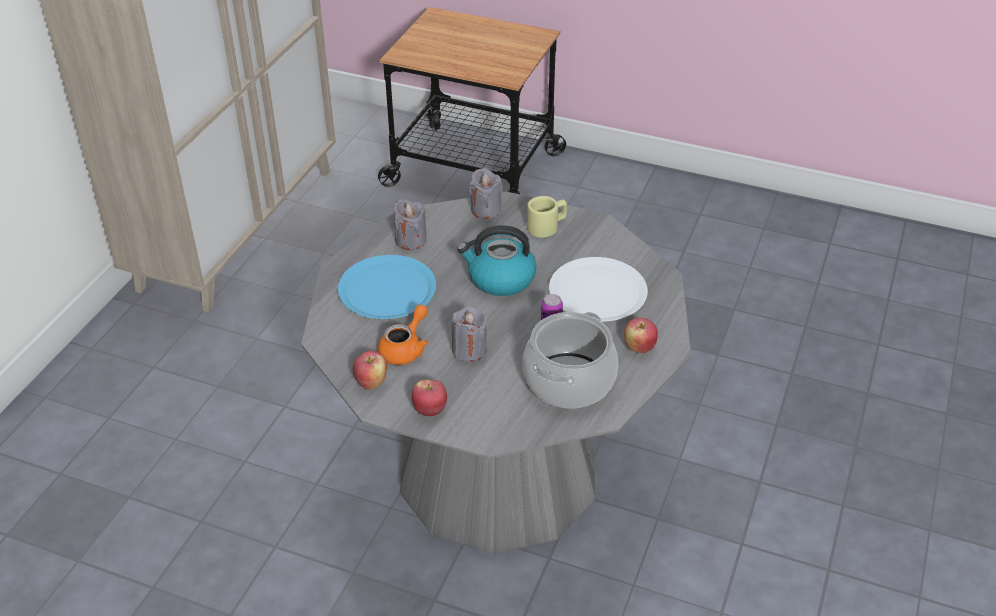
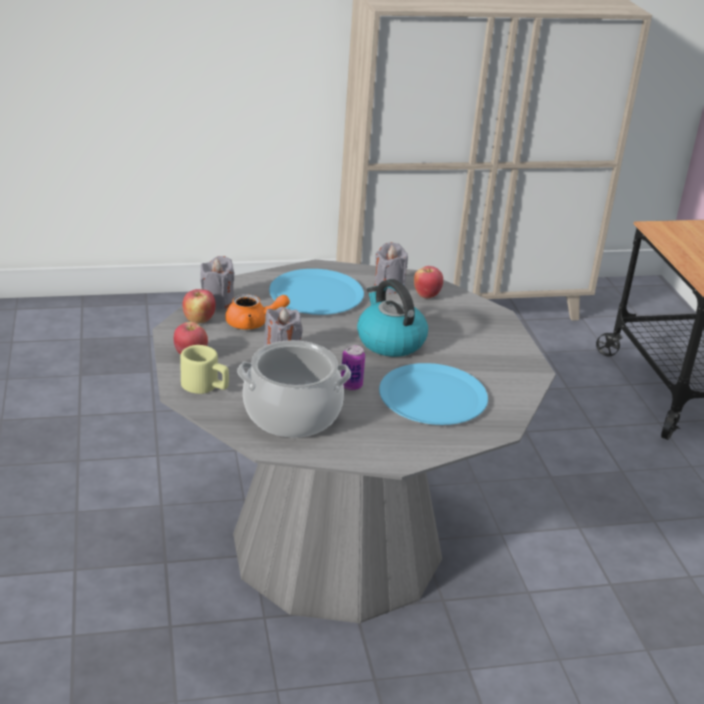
camera: 55 degrees right, 10 degrees down
grey candle [469,168,503,219] -> grey candle moved to [200,256,234,309]
beige mug [527,196,567,238] -> beige mug moved to [180,345,229,394]
white plate [549,257,648,322] -> blue plate [379,363,488,425]
apple [624,318,658,353] -> apple moved to [414,266,443,298]

